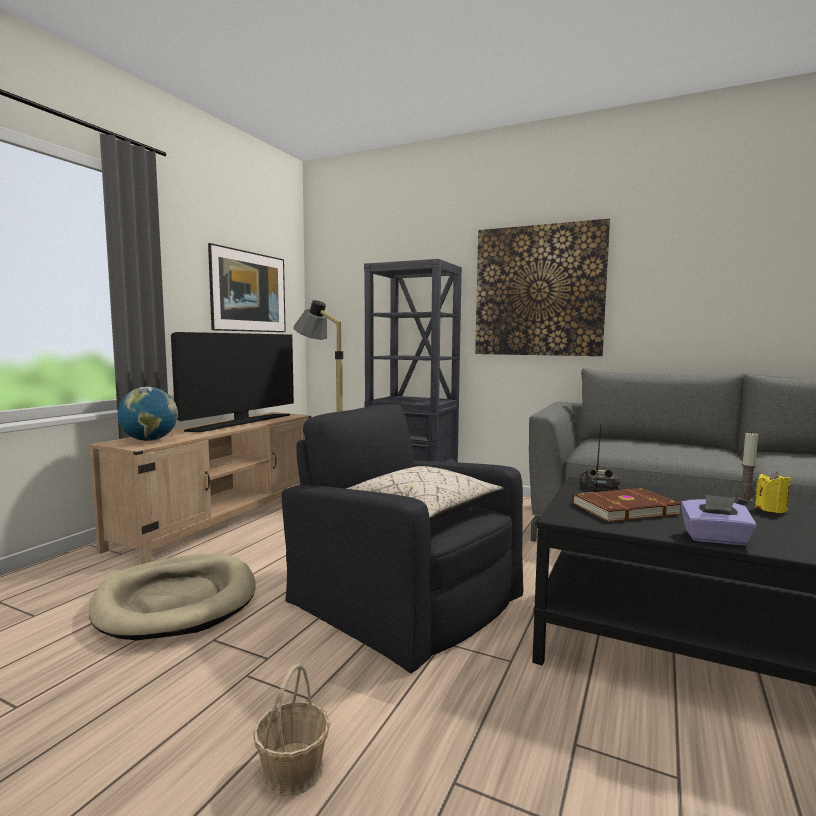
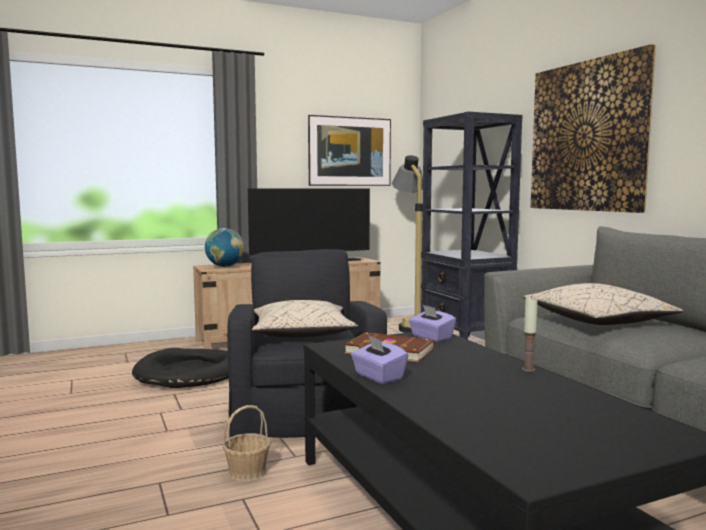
camera: 40 degrees right, 0 degrees up
beige dog bed [89,554,256,641] -> black dog bed [132,348,229,388]
basket [253,663,330,796] -> basket moved to [223,405,271,482]
radio [580,424,620,492] -> purple tissue box [409,305,456,342]
yellow candle [755,471,791,513] -> none
none -> beige pillow [523,283,683,325]

